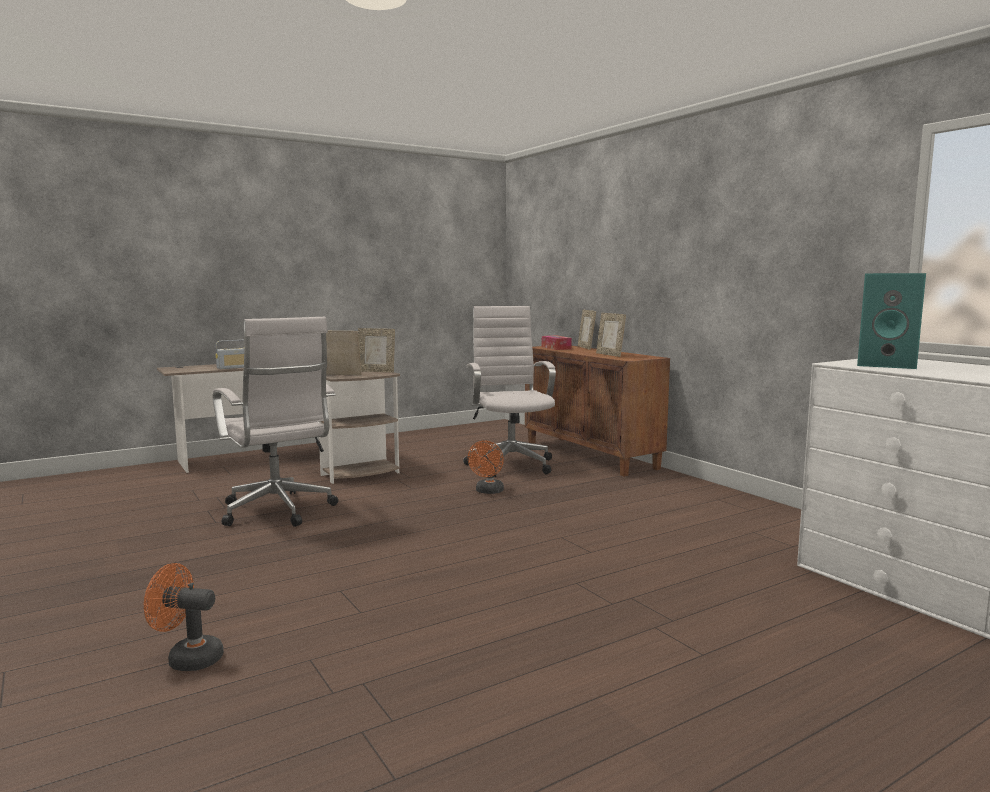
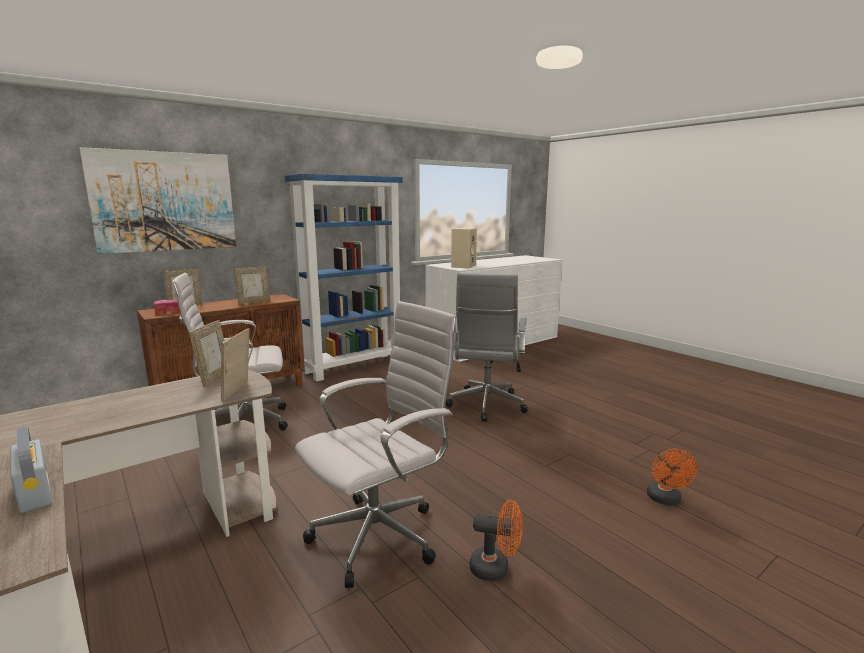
camera: 95 degrees left, 5 degrees up
orange fan [468,441,504,494] -> orange fan moved to [470,500,523,581]
turquoise speaker [857,273,926,369] -> beige speaker [451,228,477,268]
none -> picture [79,147,236,254]
none -> blue bookcase [285,174,402,382]
none -> grey office chair [445,273,528,422]

